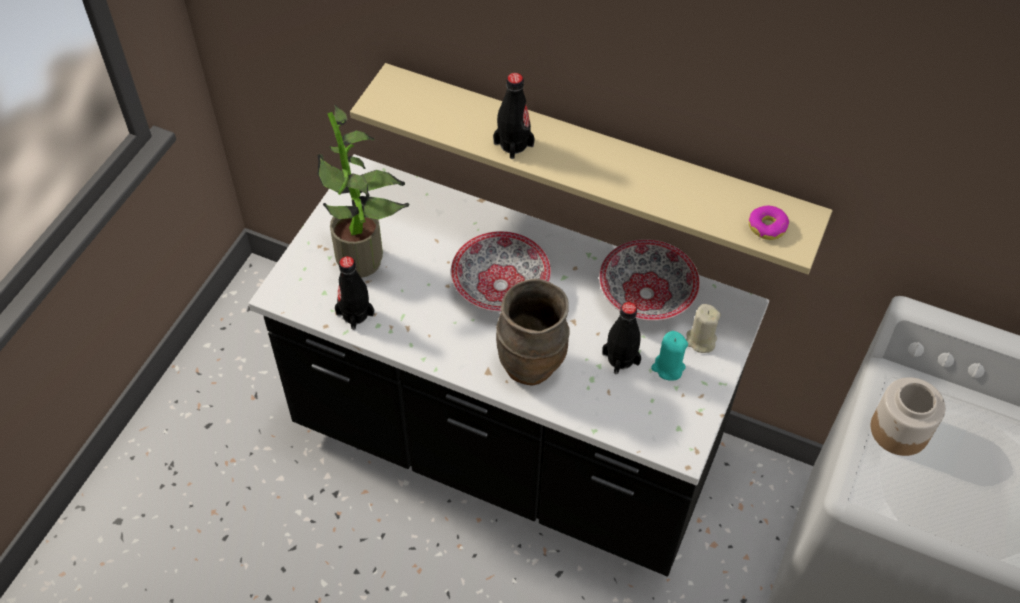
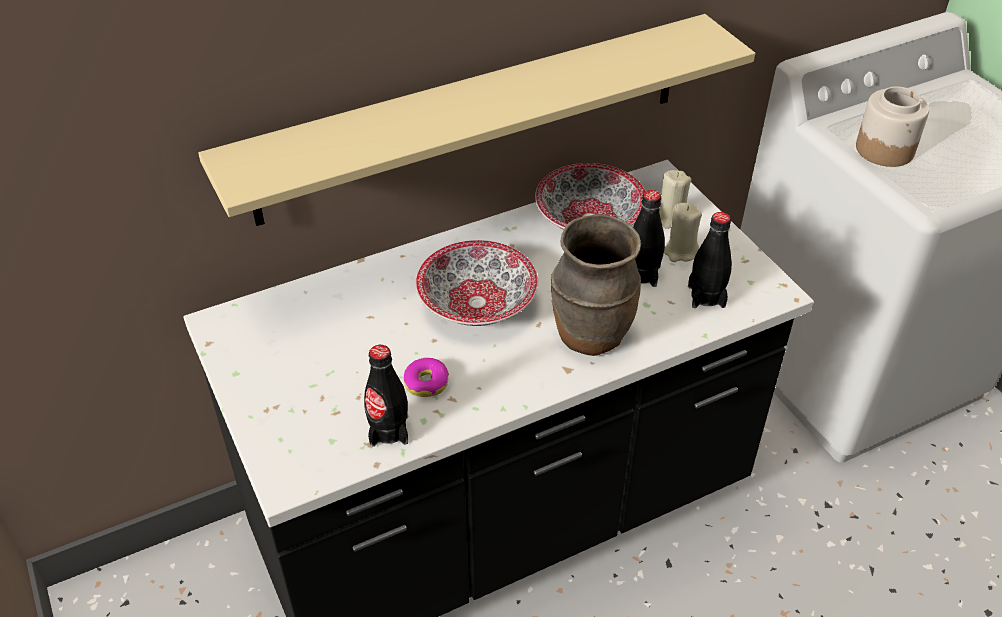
camera: 50 degrees left, 10 degrees down
potted plant [318,105,409,278] -> none
black bottle [493,73,535,159] -> black bottle moved to [688,212,732,308]
turquoise candle [651,331,688,381] -> beige candle [664,203,702,262]
donut [749,206,789,240] -> donut moved to [404,358,449,397]

